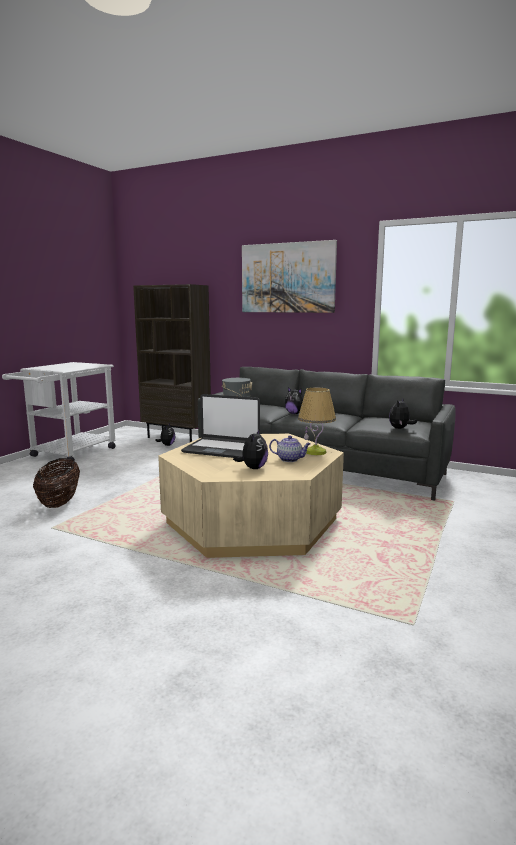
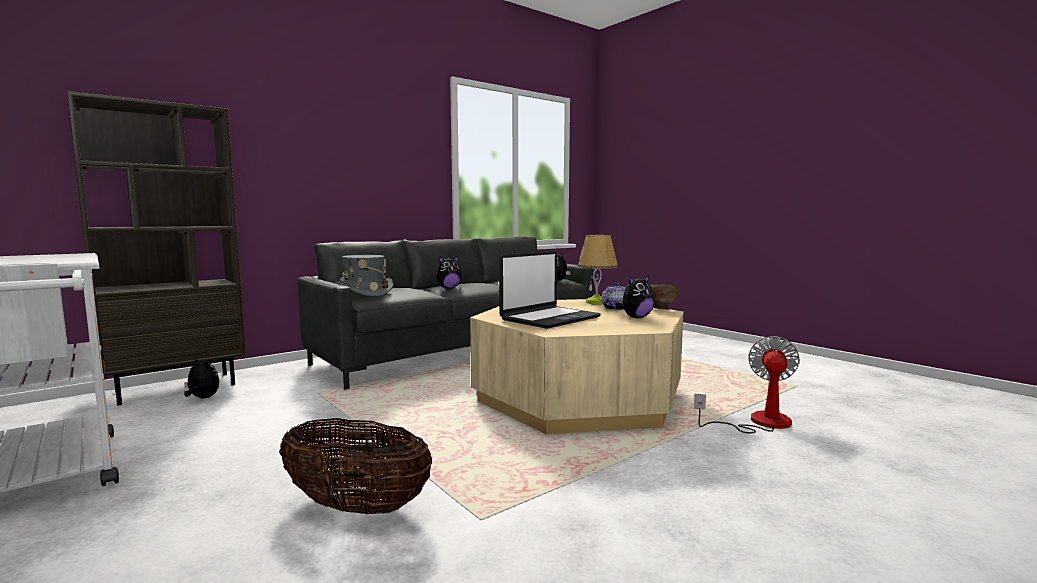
camera: 65 degrees left, 5 degrees down
plush toy [233,428,268,469] -> plush toy turned 105 degrees clockwise [616,275,654,318]
picture [242,240,337,313] -> none
none -> brown bowl [649,284,679,310]
none -> fan [694,336,800,433]

